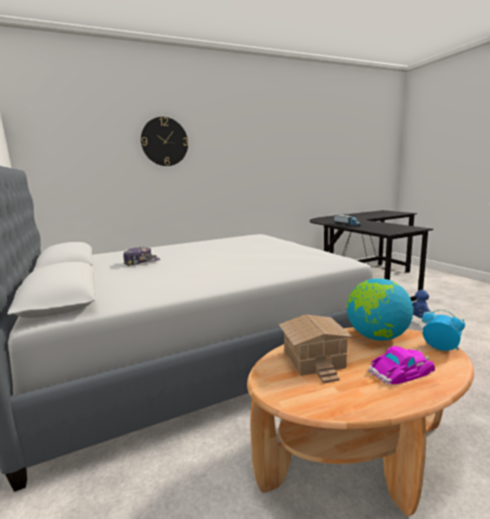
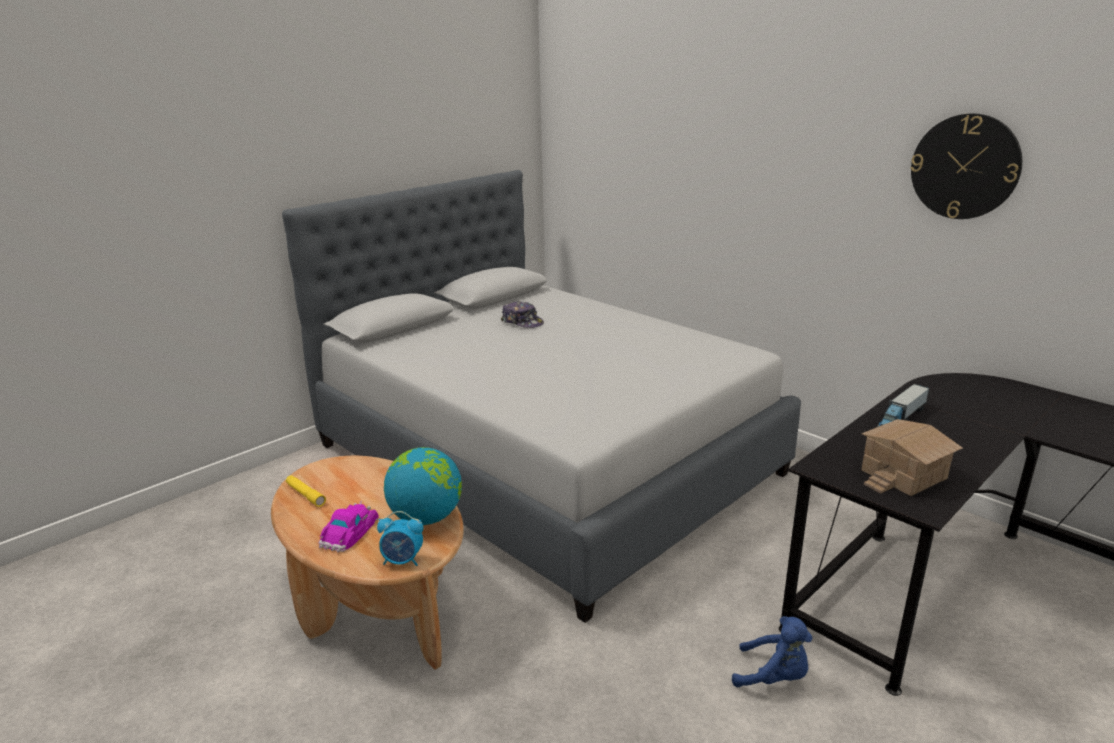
camera: 70 degrees right, 10 degrees up
wall clock [141,117,188,166] -> wall clock moved to [911,113,1022,219]
toy house [279,315,353,383] -> toy house moved to [861,419,963,496]
toy car [368,346,435,385] -> toy car turned 120 degrees counterclockwise [319,500,379,552]
alarm clock [422,309,465,351] -> alarm clock turned 75 degrees clockwise [377,511,423,566]
none -> yellow flashlight [286,475,326,507]

